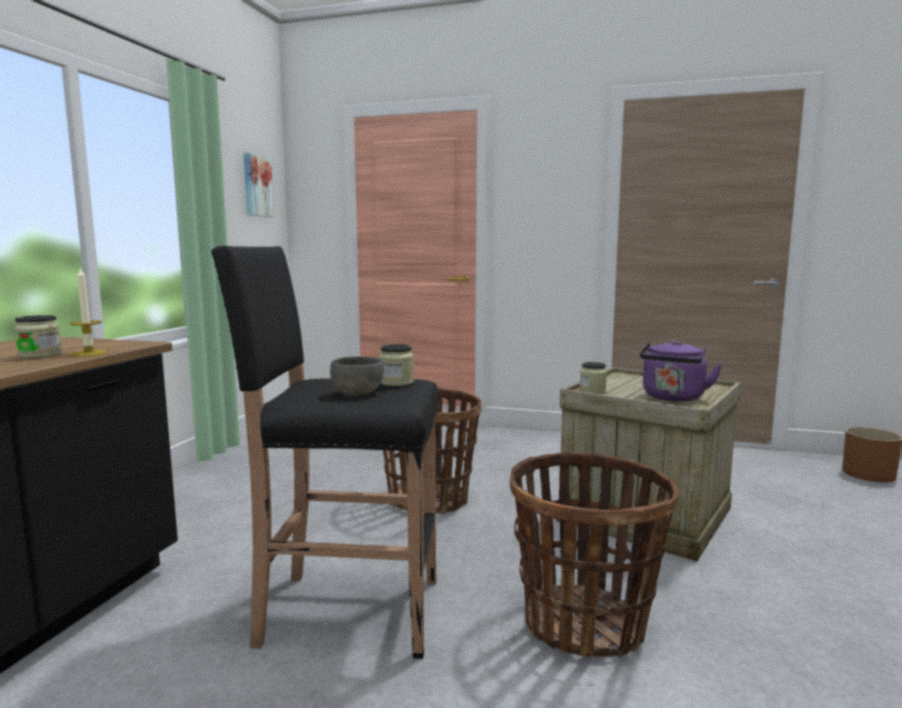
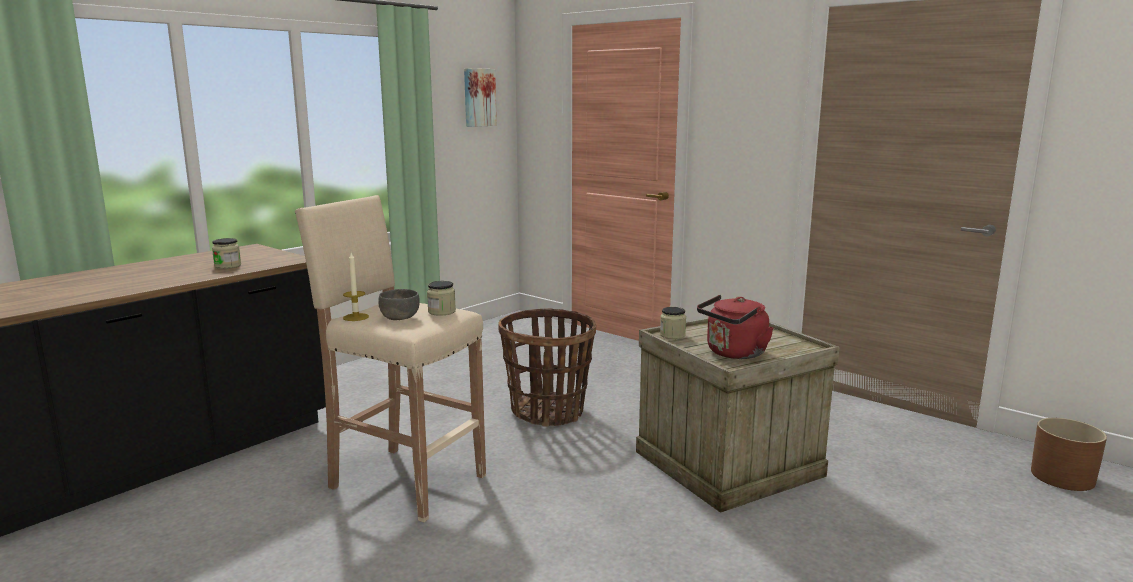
camera: 25 degrees right, 5 degrees up
candle [70,268,107,356] -> candle moved to [343,253,369,321]
black stool [211,246,438,659] -> beige stool [295,195,486,522]
basket [510,452,679,658] -> none
purple kettle [640,340,723,402] -> red kettle [697,295,774,359]

